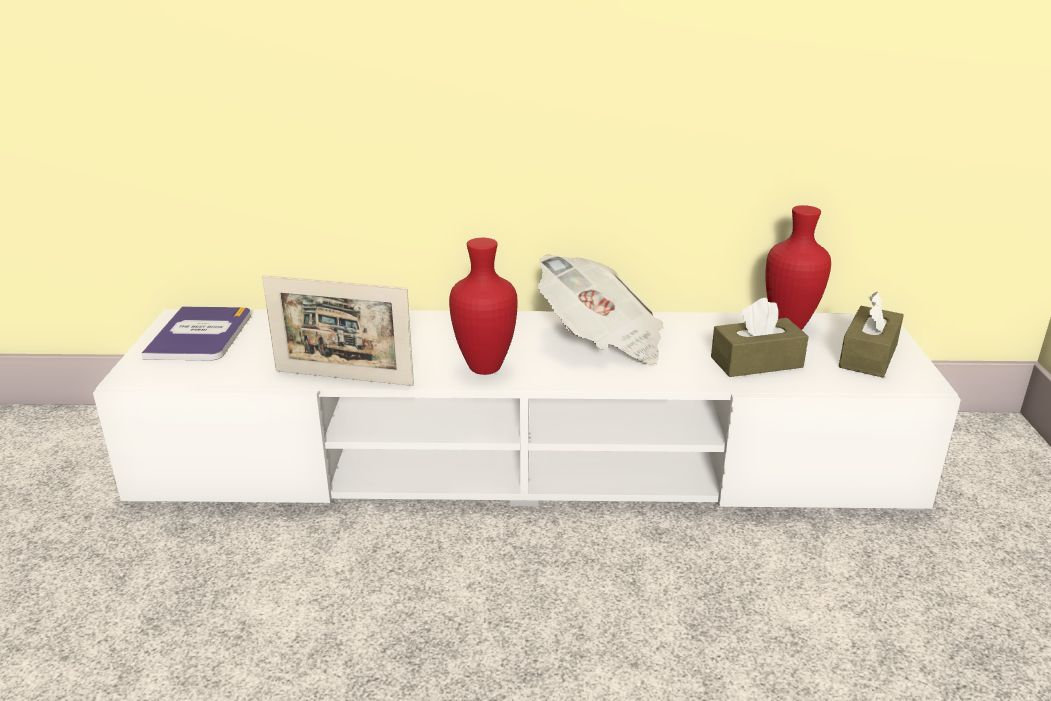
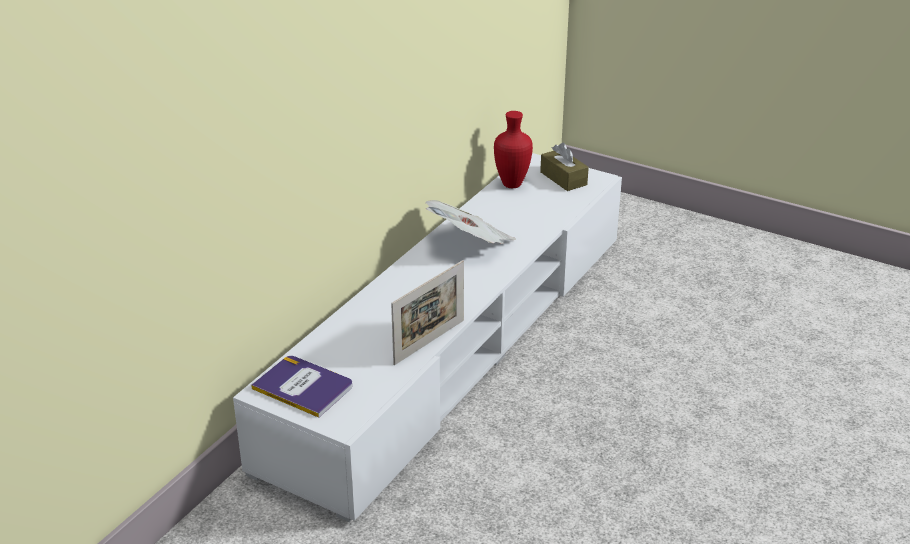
camera: 60 degrees left, 5 degrees up
red vase [449,238,518,375] -> none
brown tissue box [711,298,809,377] -> none

